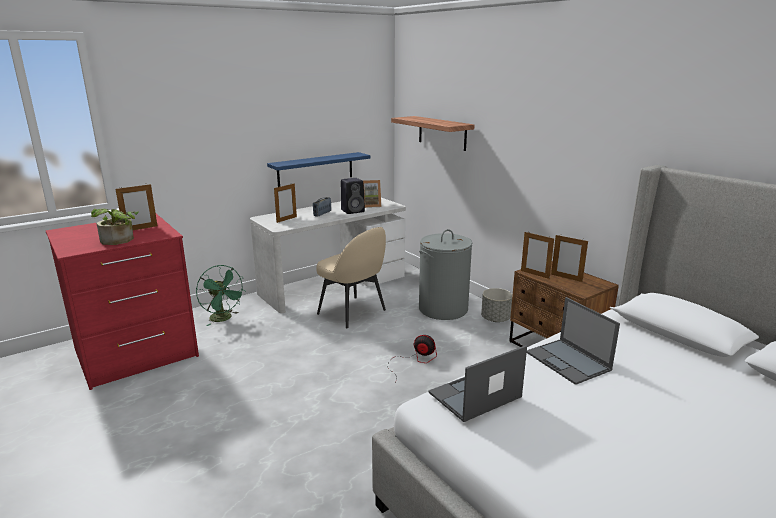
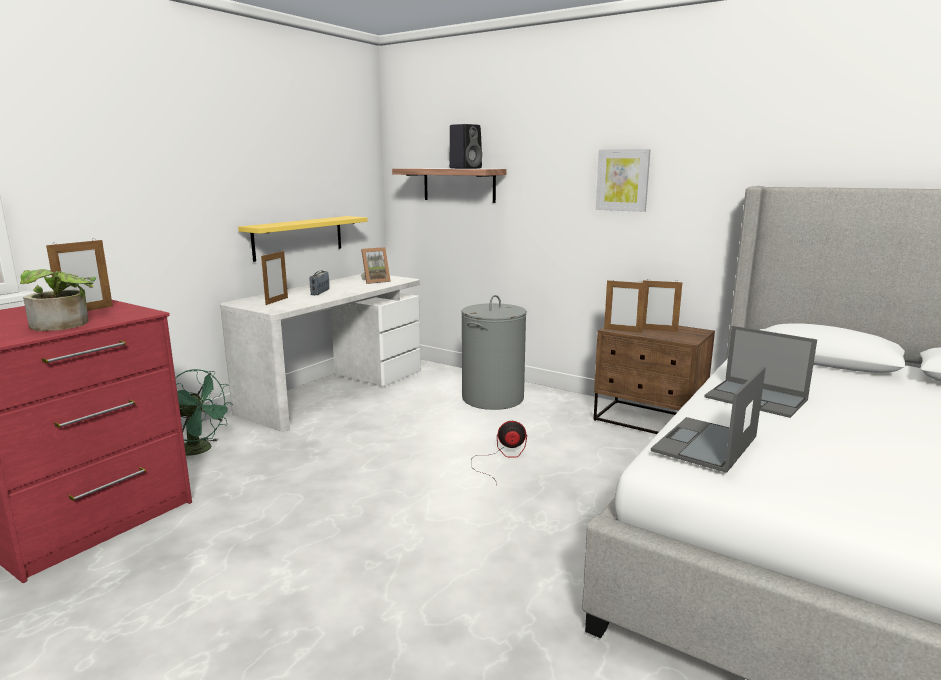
camera: 20 degrees left, 5 degrees down
blue shelf [267,152,371,187] -> yellow shelf [238,216,368,262]
beige chair [316,227,386,328] -> none
black speaker [341,178,365,214] -> black speaker moved to [449,124,482,169]
grey planter [481,288,512,322] -> none
none -> picture [596,149,651,212]

